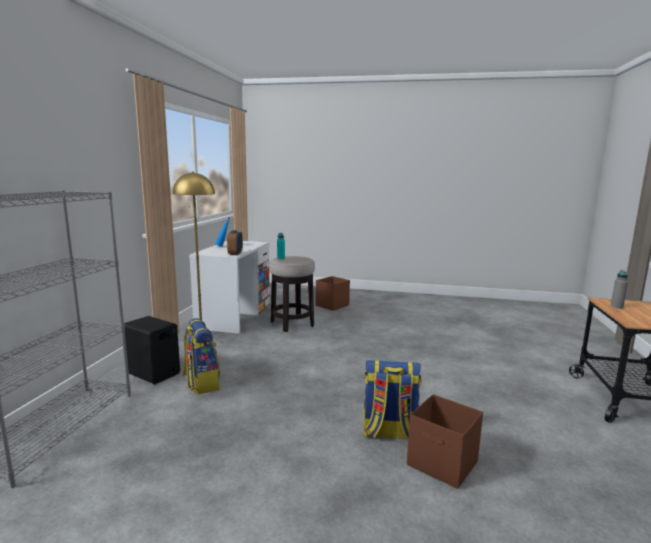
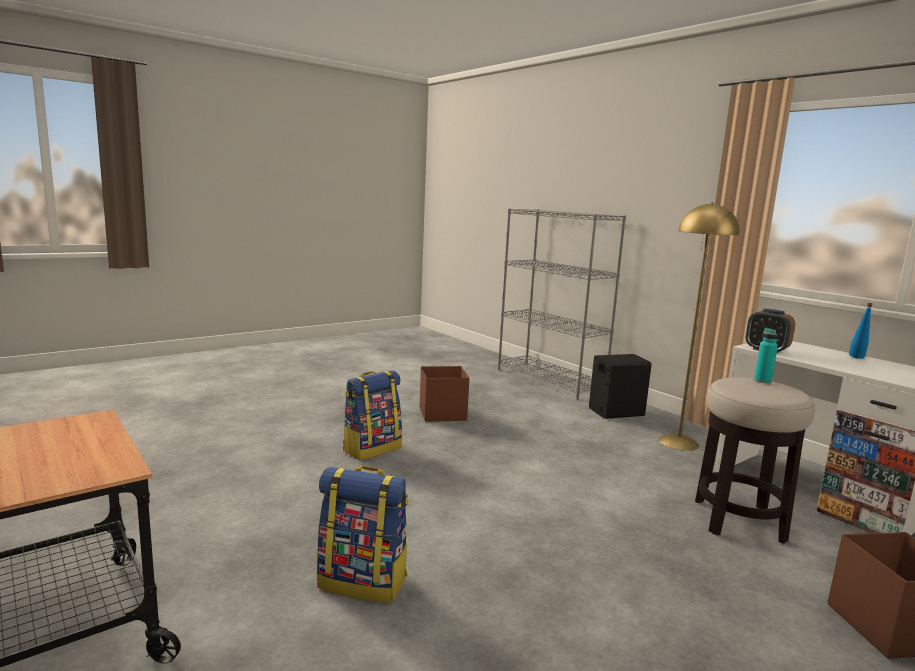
camera: 130 degrees right, 0 degrees up
backpack [183,318,220,394] -> backpack moved to [317,466,408,603]
brown storage box [407,394,483,489] -> brown storage box moved to [420,366,469,422]
grey bottle [611,270,628,308] -> none

